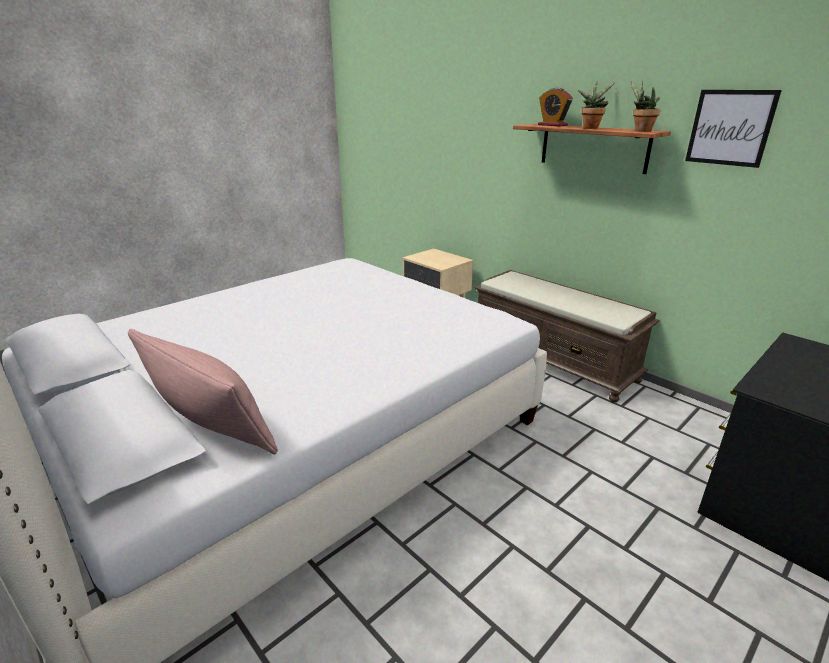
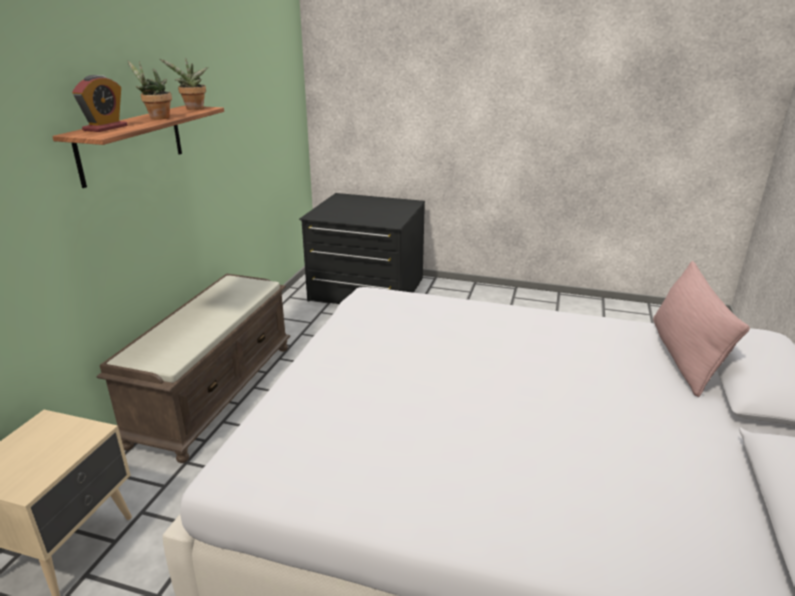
camera: 120 degrees left, 0 degrees up
picture [685,90,782,168] -> none

